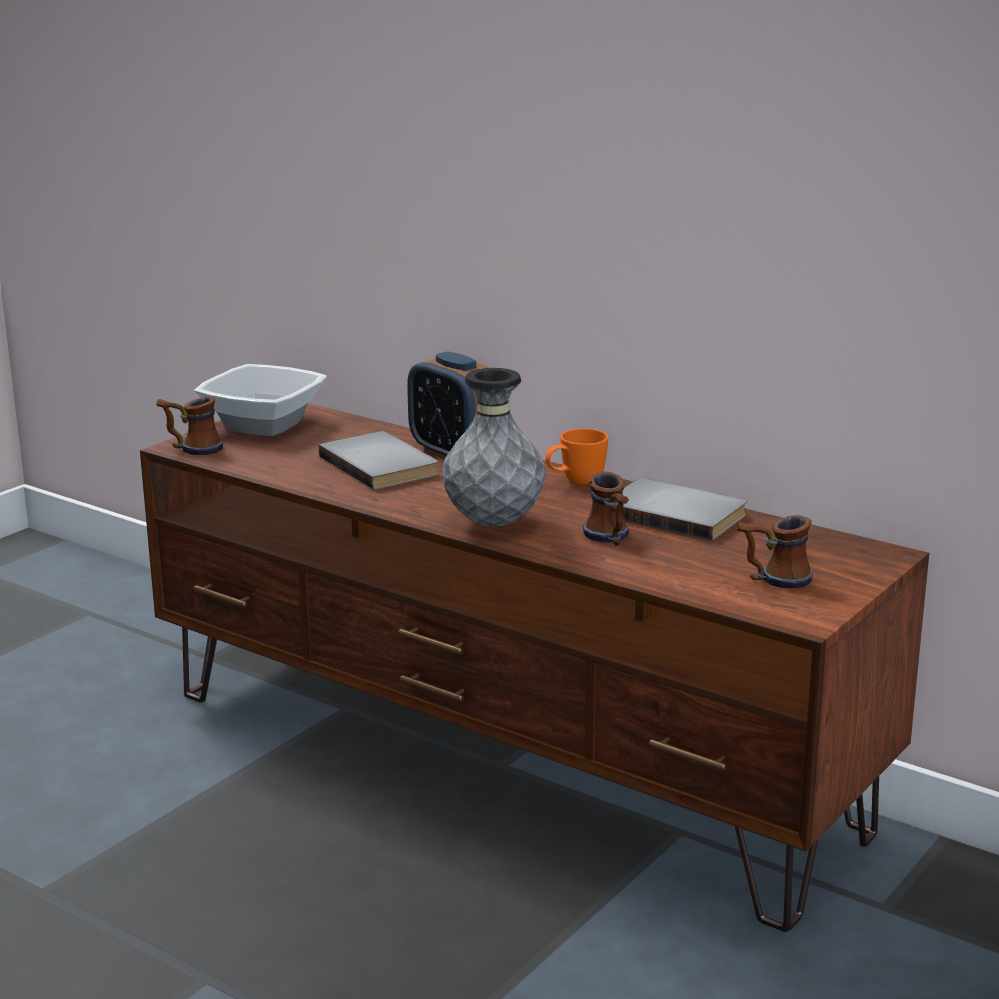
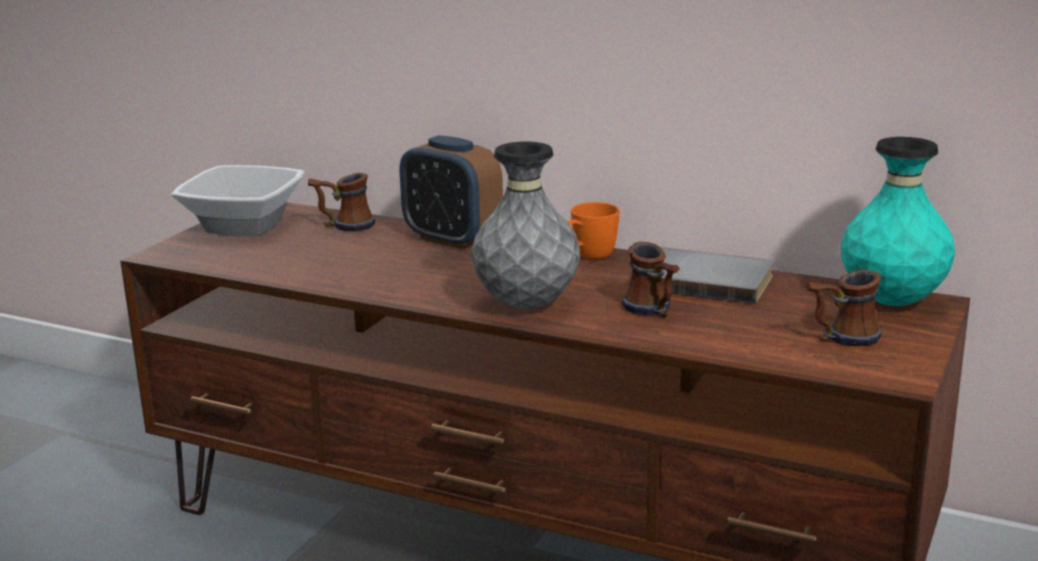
camera: 10 degrees left, 0 degrees up
mug [157,396,223,455] -> mug moved to [308,173,375,231]
grey book [319,431,438,490] -> none
none -> turquoise vase [841,137,955,306]

